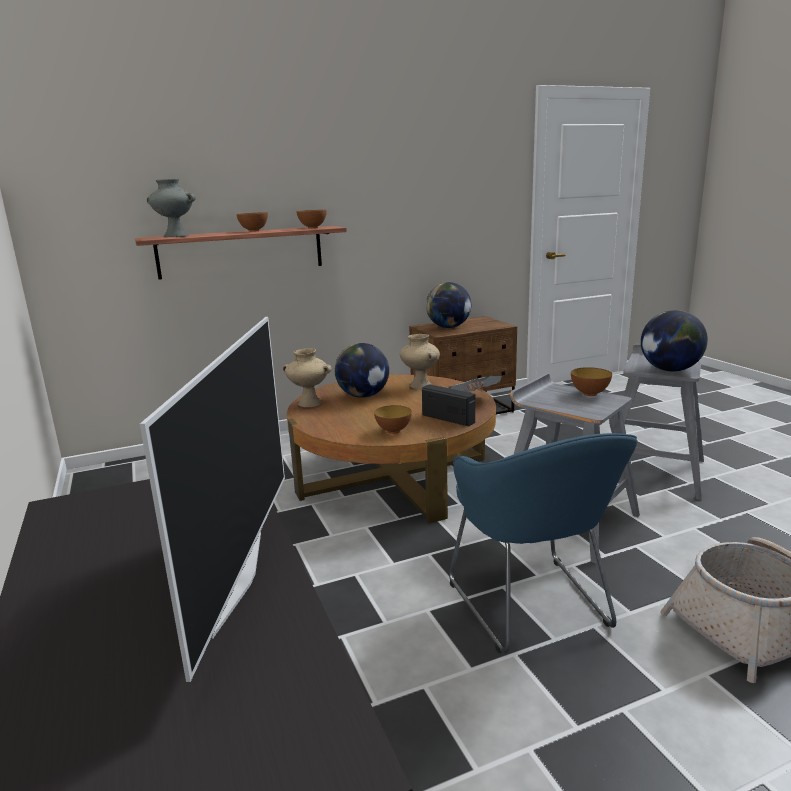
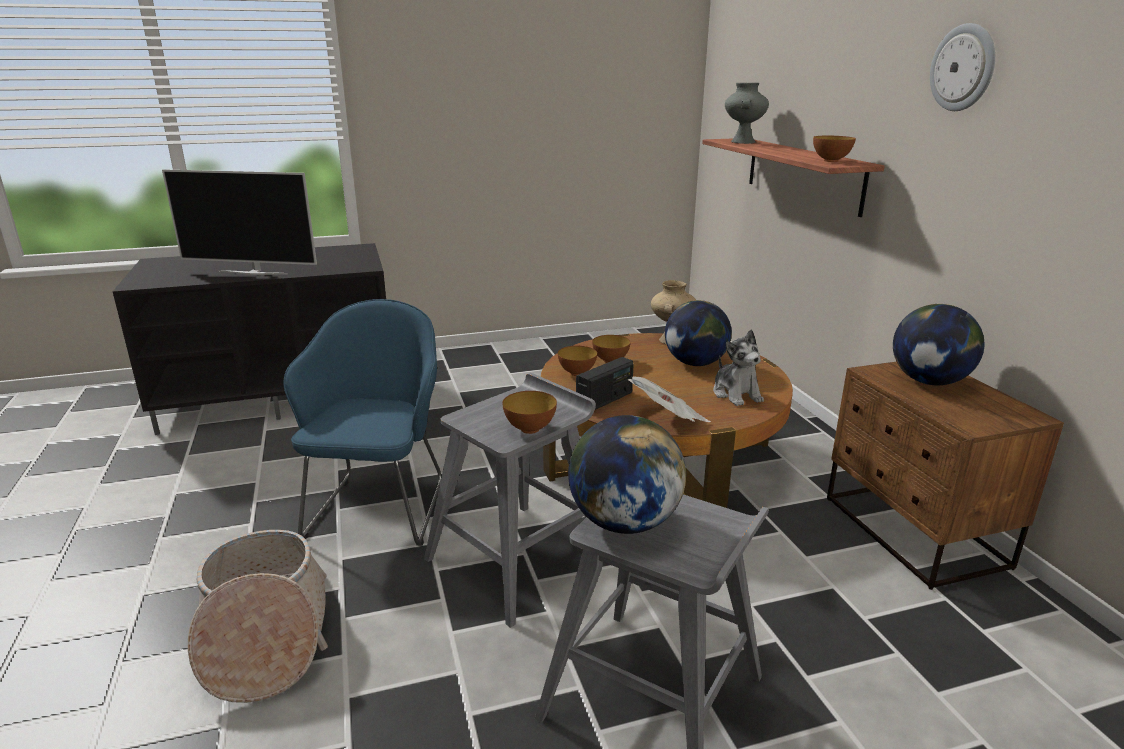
camera: 95 degrees right, 5 degrees up
bowl [237,213,268,232] -> bowl moved to [592,335,631,363]
beige vase [400,334,440,389] -> plush toy [713,330,764,406]
blue armchair [449,433,638,654] -> blue armchair turned 105 degrees clockwise [283,299,442,546]
none -> wall clock [930,23,995,111]

